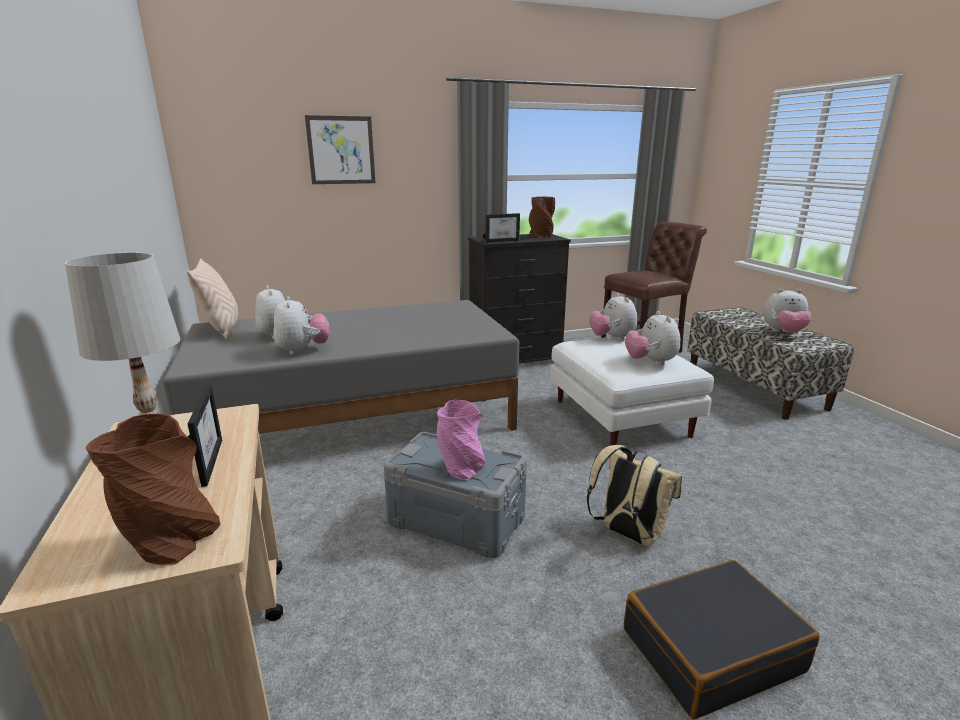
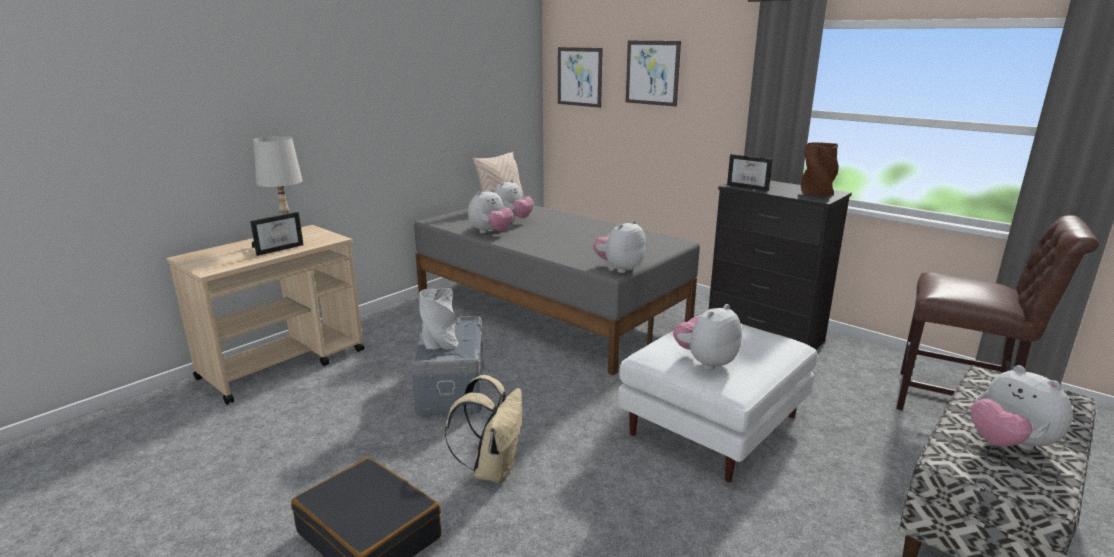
camera: 60 degrees right, 0 degrees up
brown vase [85,414,221,565] -> none
pink vase [437,400,485,480] -> grey vase [419,288,458,349]
plush toy [589,293,637,341] -> plush toy moved to [593,220,646,273]
none -> picture [558,47,603,108]

